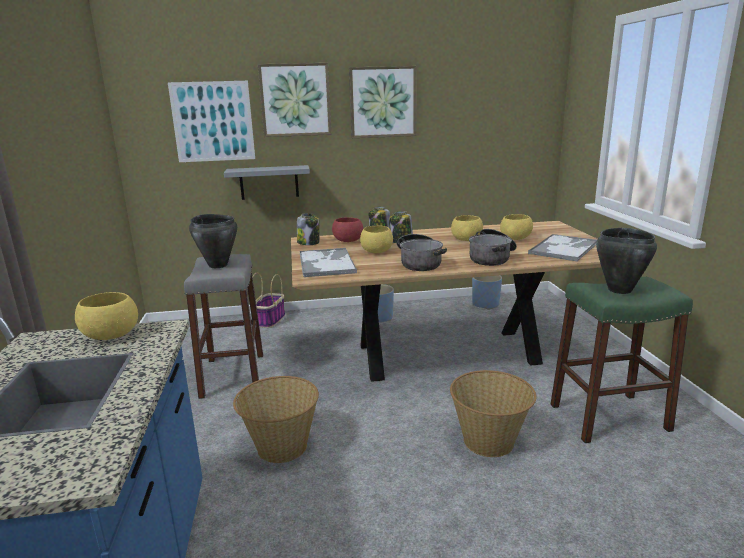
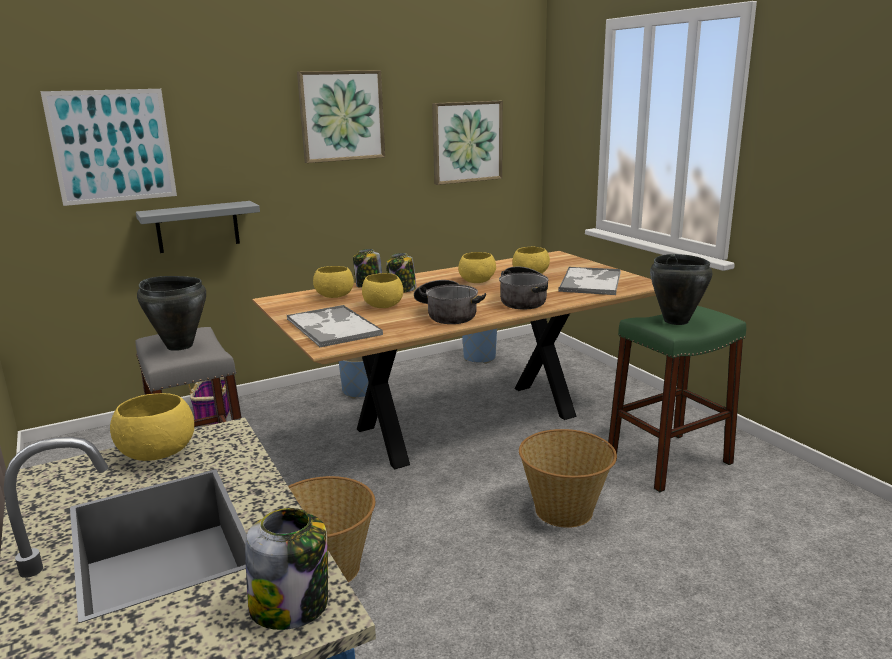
camera: 20 degrees left, 0 degrees up
picture [258,63,332,137] -> picture moved to [432,101,503,185]
jar [297,213,319,245] -> jar moved to [245,508,328,630]
red bowl [332,217,363,242] -> yellow bowl [313,266,354,298]

